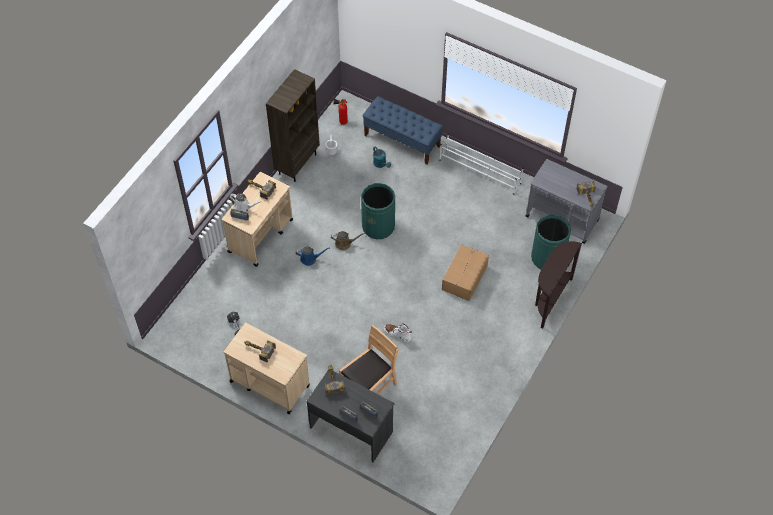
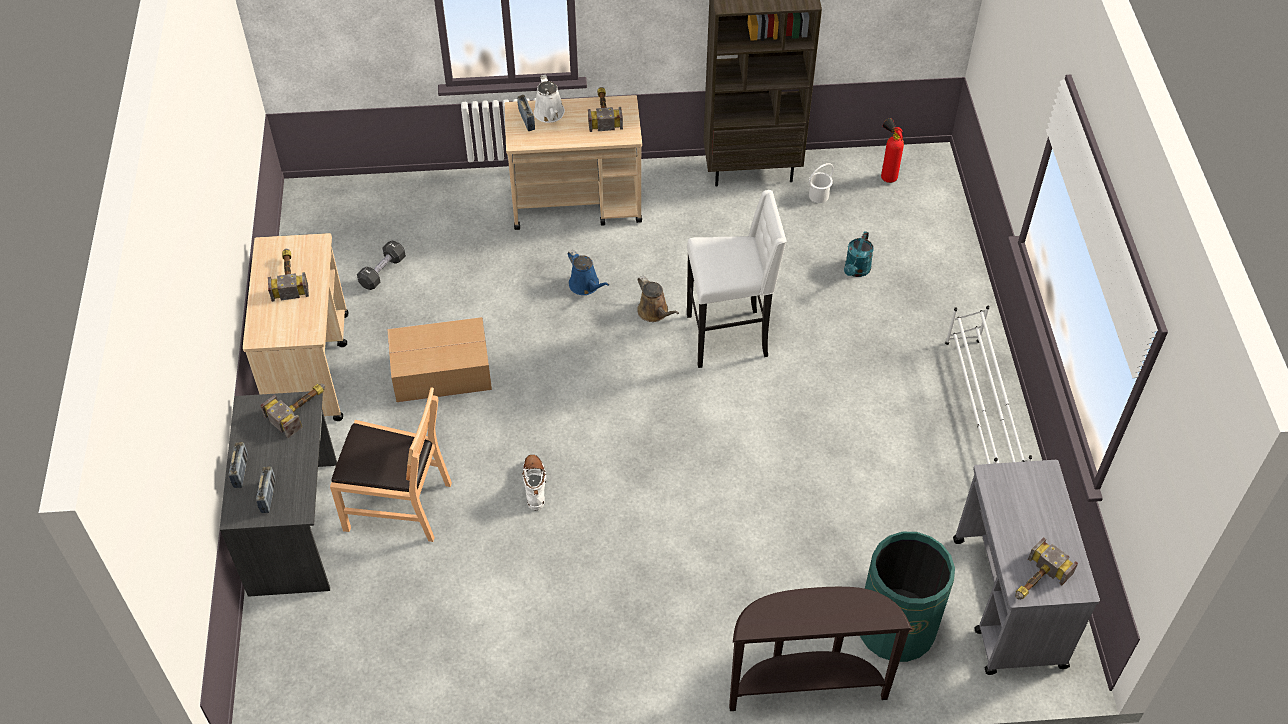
camera: 55 degrees right, 5 degrees down
green trash can [361,183,395,239] -> white stool [687,190,787,368]
blue bench [363,96,443,165] -> none
cardboard box [442,244,489,301] -> cardboard box moved to [387,317,492,402]

